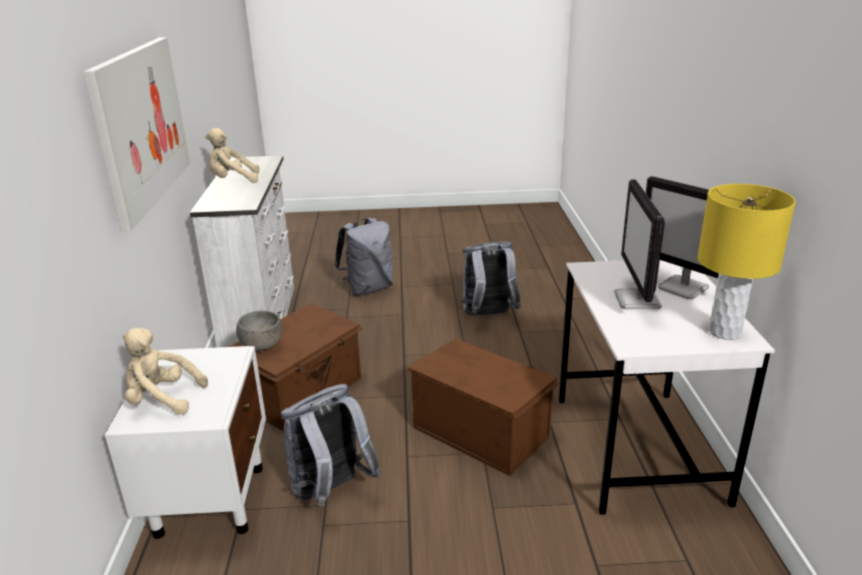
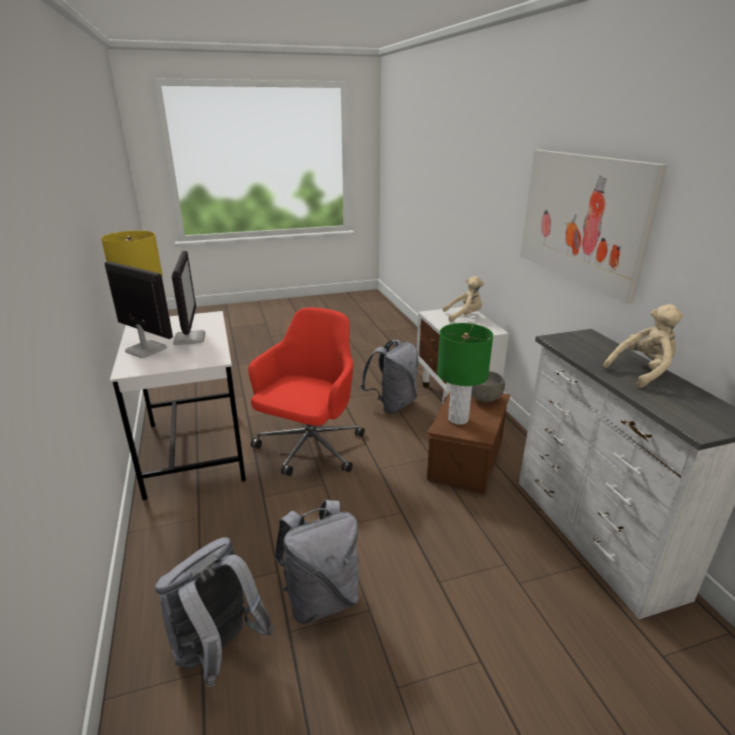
camera: 165 degrees right, 0 degrees up
grey backpack [334,218,393,296] -> grey backpack moved to [155,537,275,687]
brown storage box [408,338,560,476] -> red office chair [248,307,365,476]
none -> green table lamp [437,323,493,425]

